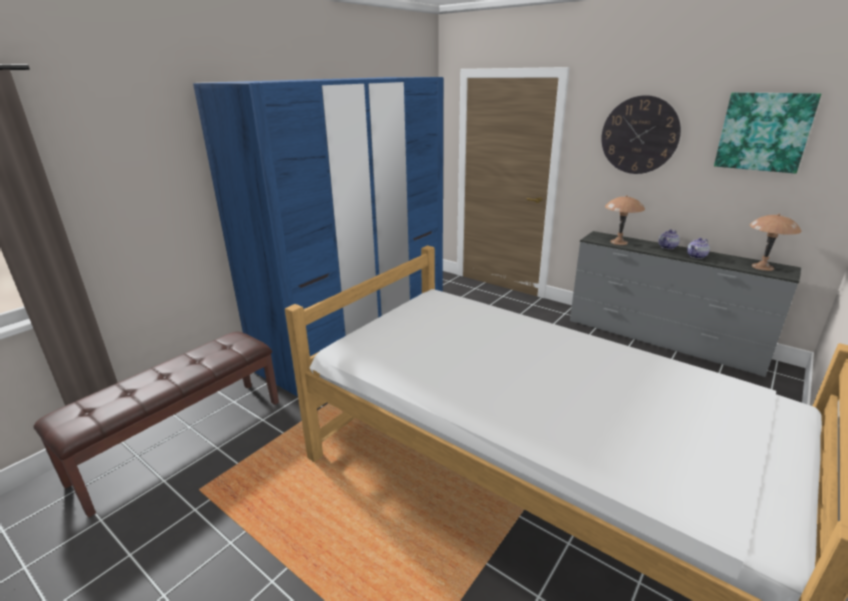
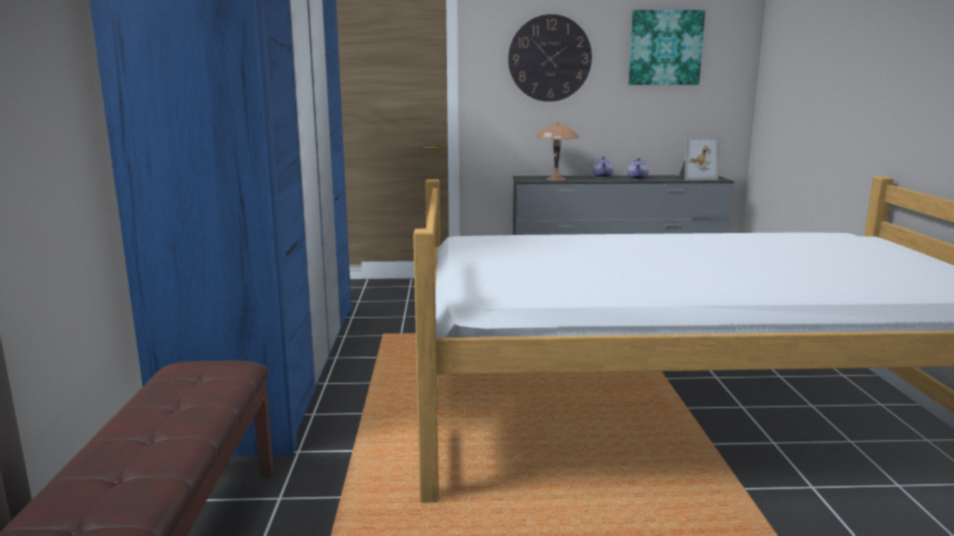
camera: 40 degrees left, 10 degrees down
brown table lamp [750,213,801,271] -> picture frame [678,137,719,180]

